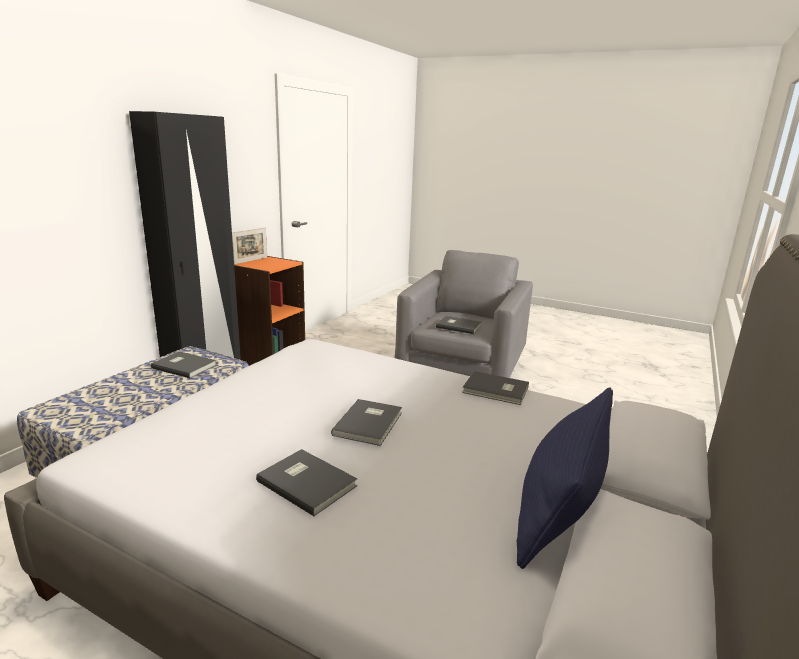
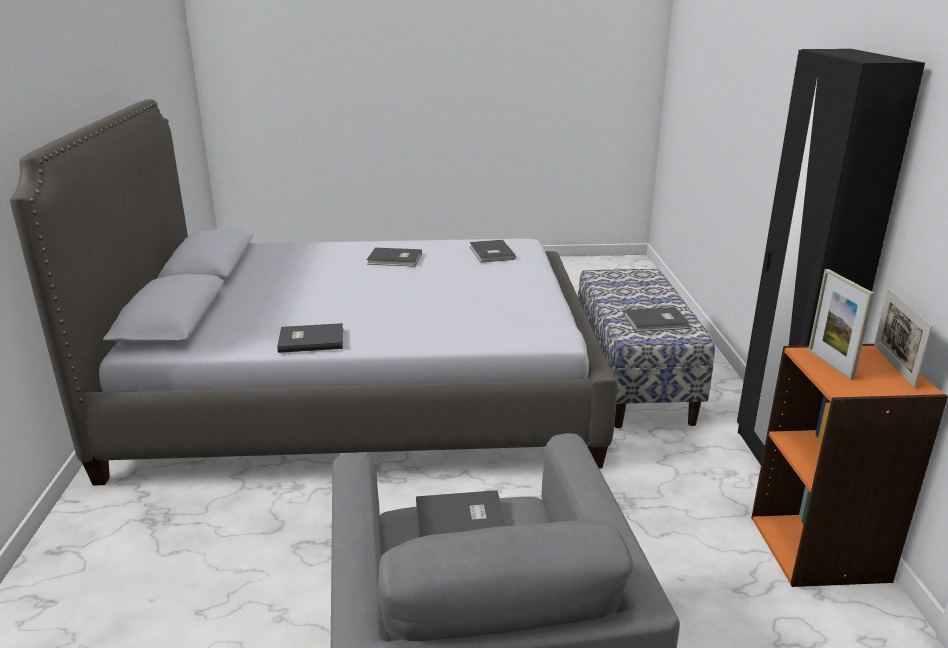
camera: 150 degrees right, 5 degrees up
grey book [331,399,402,446] -> grey book moved to [470,240,516,263]
blue pillow [517,387,613,569] -> none
none -> picture frame [808,269,874,380]

